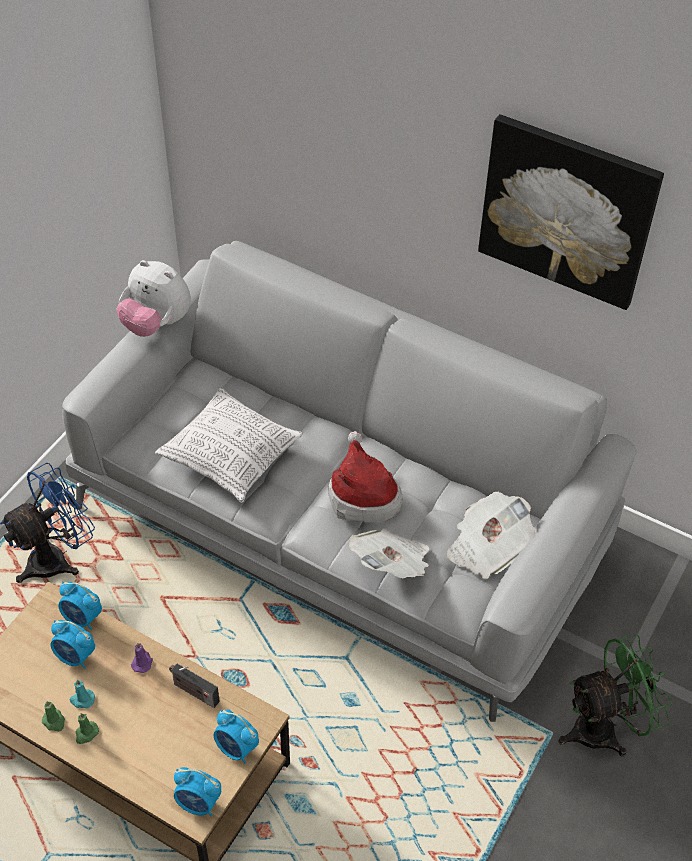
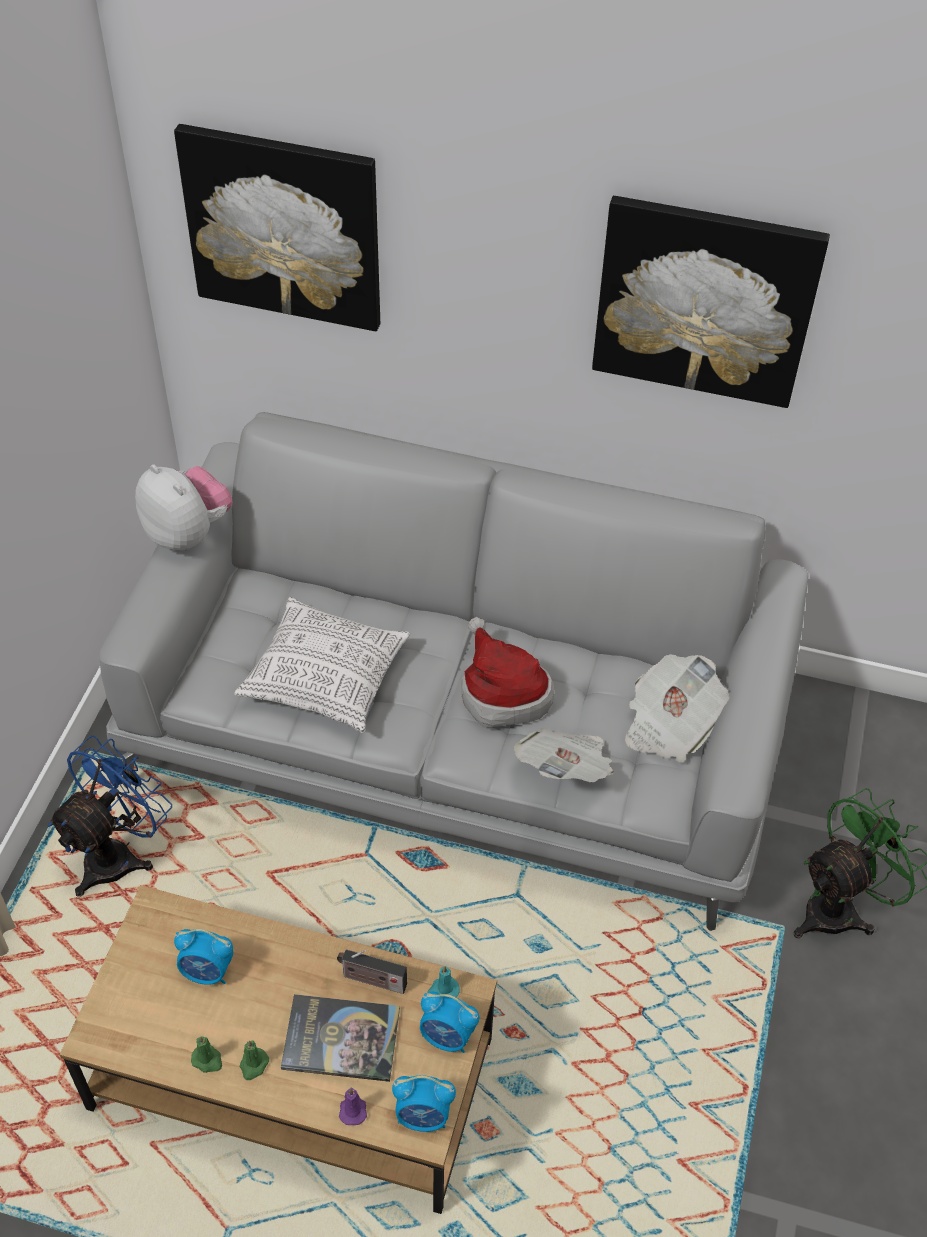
camera: 15 degrees left, 0 degrees up
alarm clock [58,582,102,630] -> none
turquoise candle [69,680,95,708] -> turquoise candle moved to [428,966,460,998]
plush toy [117,260,191,337] -> plush toy turned 150 degrees counterclockwise [135,464,233,551]
purple candle [131,643,153,673] -> purple candle moved to [339,1087,367,1125]
none -> picture [174,124,380,331]
none -> book [281,994,400,1082]

